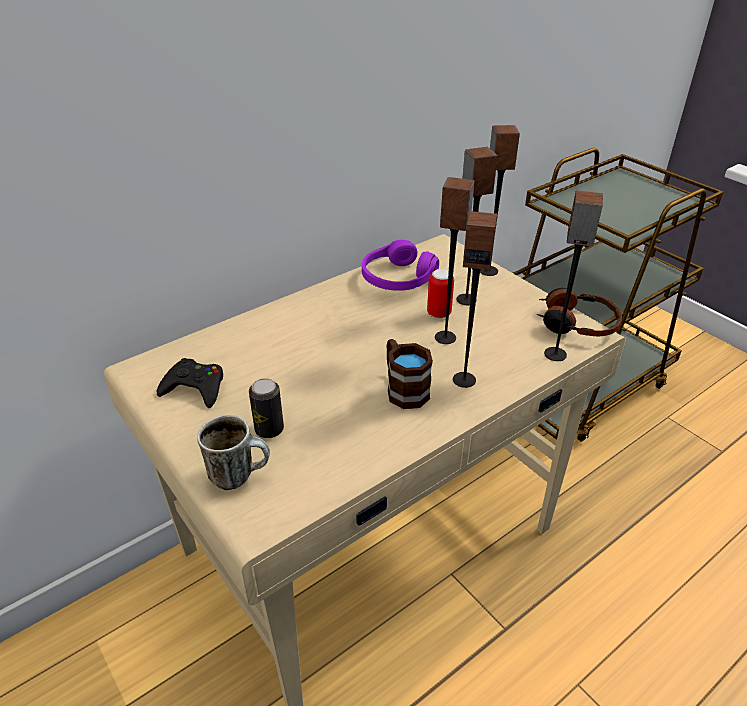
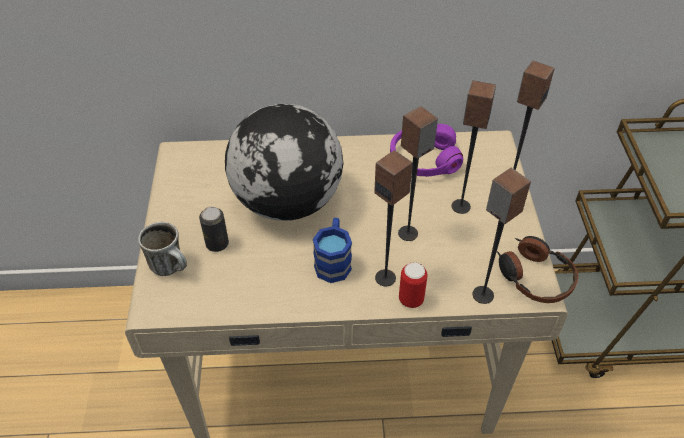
camera: 35 degrees right, 10 degrees up
black game controller [156,358,223,408] -> none
brown mug [386,339,433,409] -> blue mug [313,218,352,283]
can [427,269,454,318] -> can moved to [399,262,428,308]
none -> globe [225,104,343,221]

